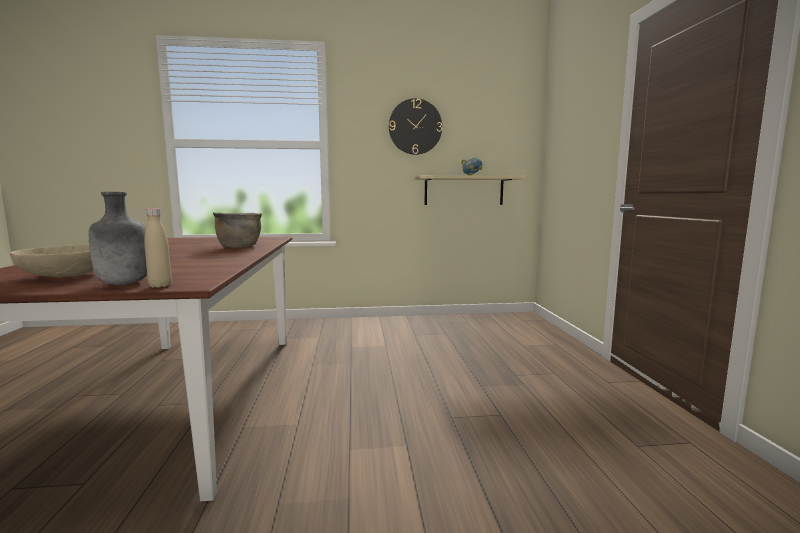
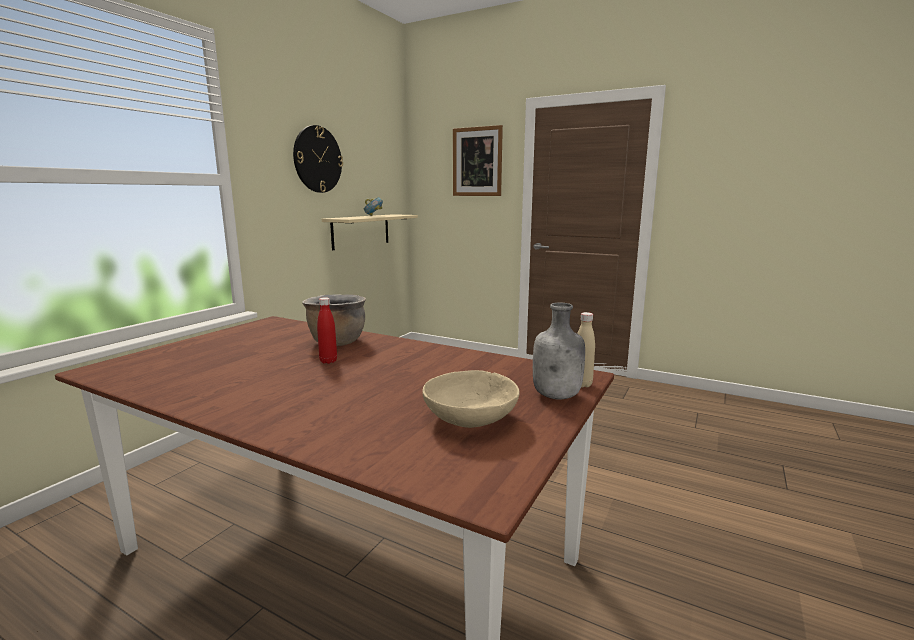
camera: 55 degrees left, 5 degrees up
none -> red bottle [317,297,337,364]
none -> picture [453,125,503,196]

